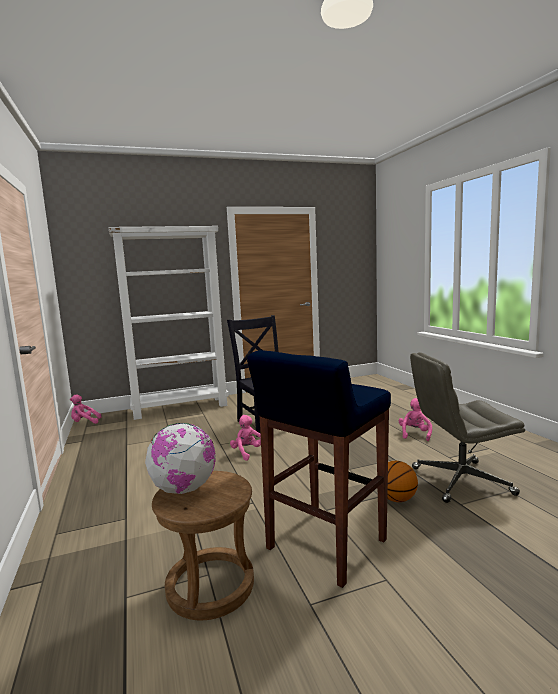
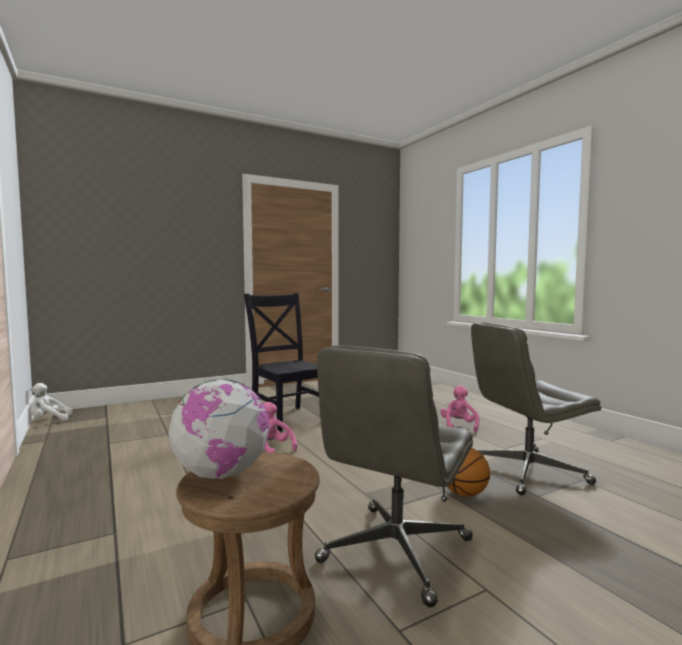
camera: 10 degrees left, 5 degrees down
pink plush toy [70,395,101,424] -> white plush toy [30,383,72,421]
white bookcase [108,226,229,420] -> none
blue stool [247,350,391,588] -> grey office chair [315,345,473,607]

